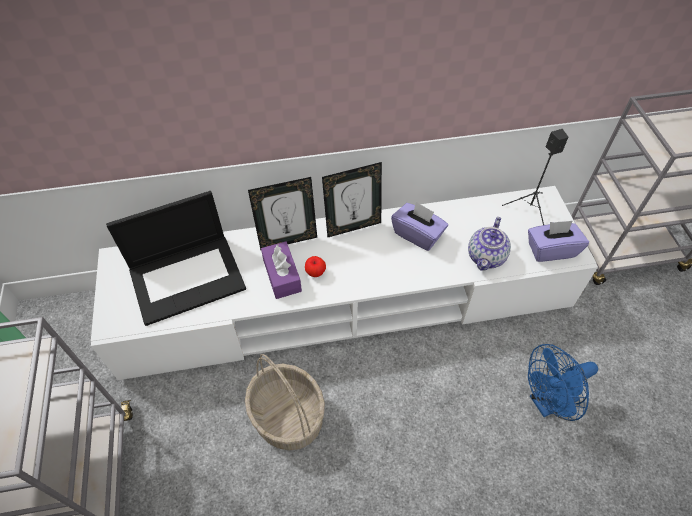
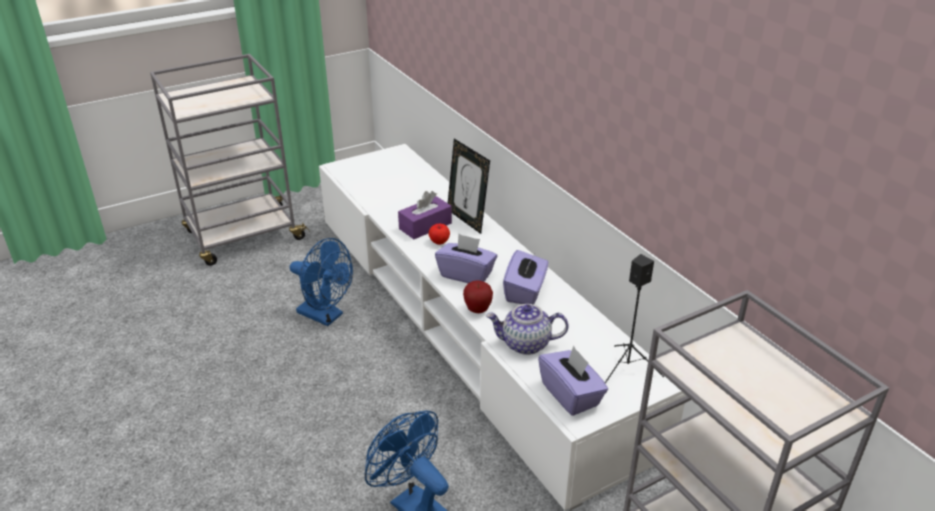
camera: 70 degrees right, 20 degrees down
laptop [106,191,246,326] -> none
basket [245,354,325,451] -> blue fan [290,238,353,326]
picture frame [322,162,382,238] -> none
none -> purple tissue box [435,234,497,283]
none -> apple [463,280,493,313]

